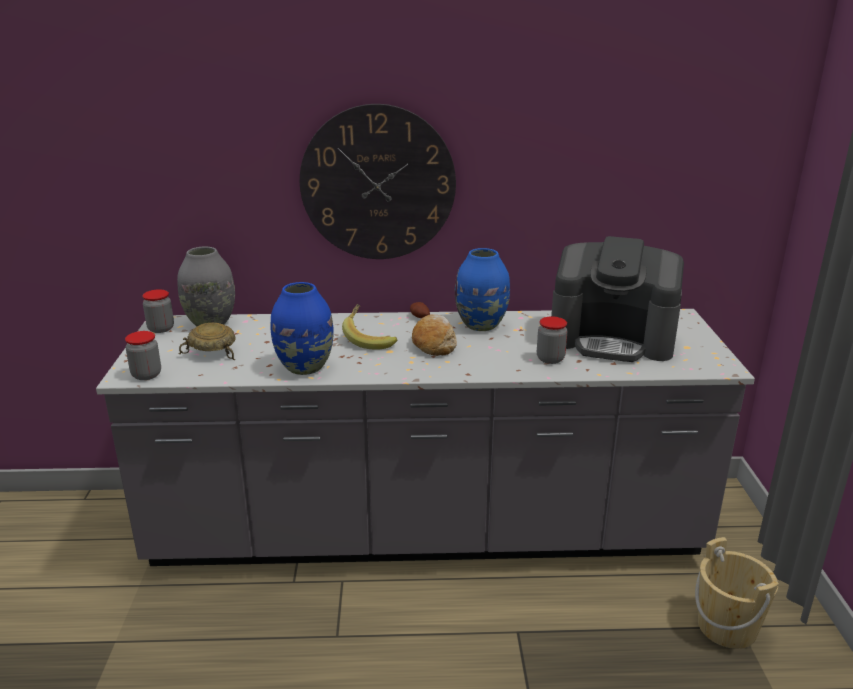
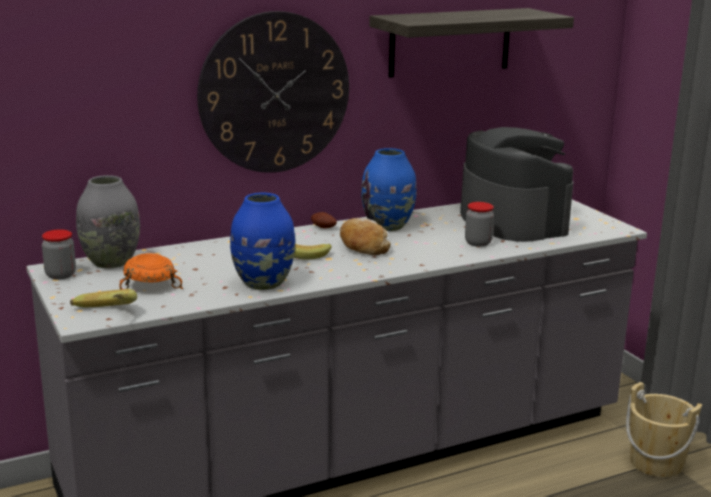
camera: 25 degrees left, 5 degrees down
jar [125,331,161,380] -> banana [70,289,137,307]
beige bowl [179,323,236,360] -> orange bowl [120,253,183,290]
coffee machine [551,236,684,362] -> coffee machine turned 105 degrees counterclockwise [460,127,573,242]
none -> shelf [369,8,574,78]

